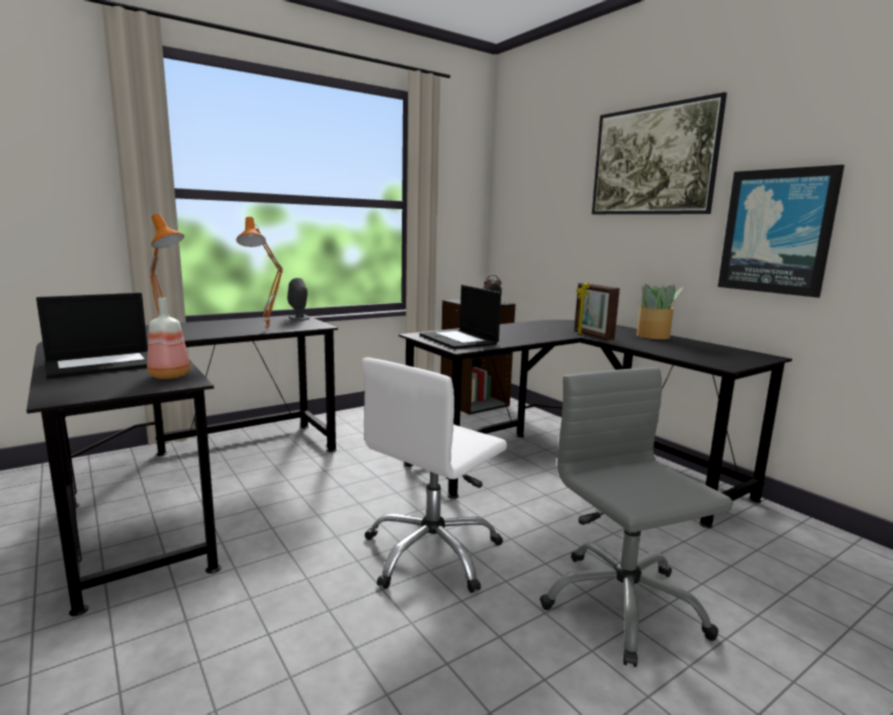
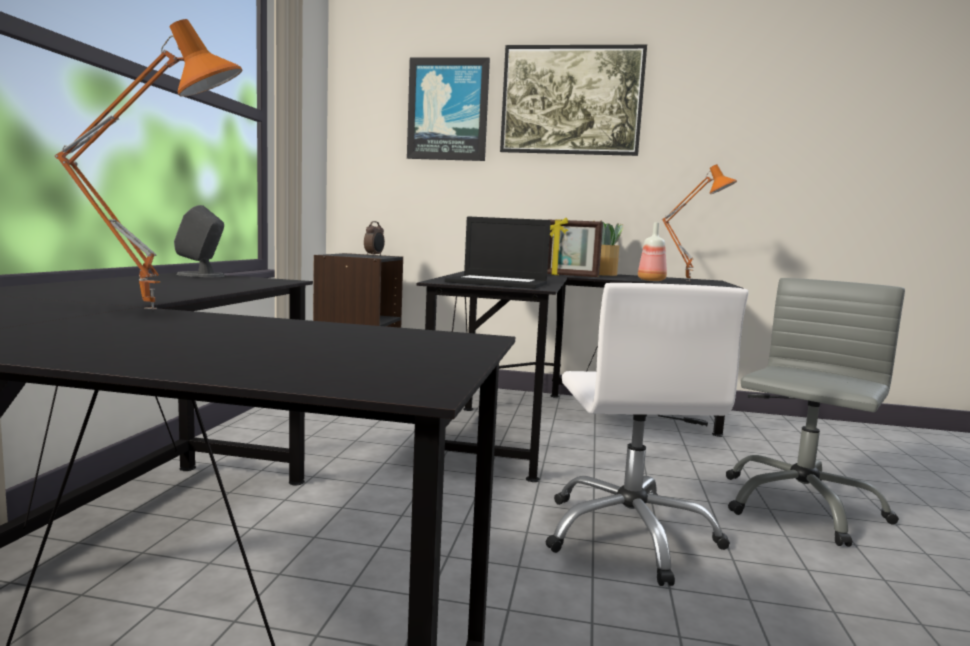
camera: 45 degrees left, 5 degrees down
laptop [36,293,148,379] -> none
bottle [147,298,190,379] -> bottle moved to [638,222,667,281]
orange table lamp [236,217,283,331] -> orange table lamp moved to [662,164,737,281]
grey office chair [540,367,733,667] -> grey office chair turned 105 degrees clockwise [726,278,905,547]
picture [718,165,844,298] -> picture moved to [407,58,490,161]

